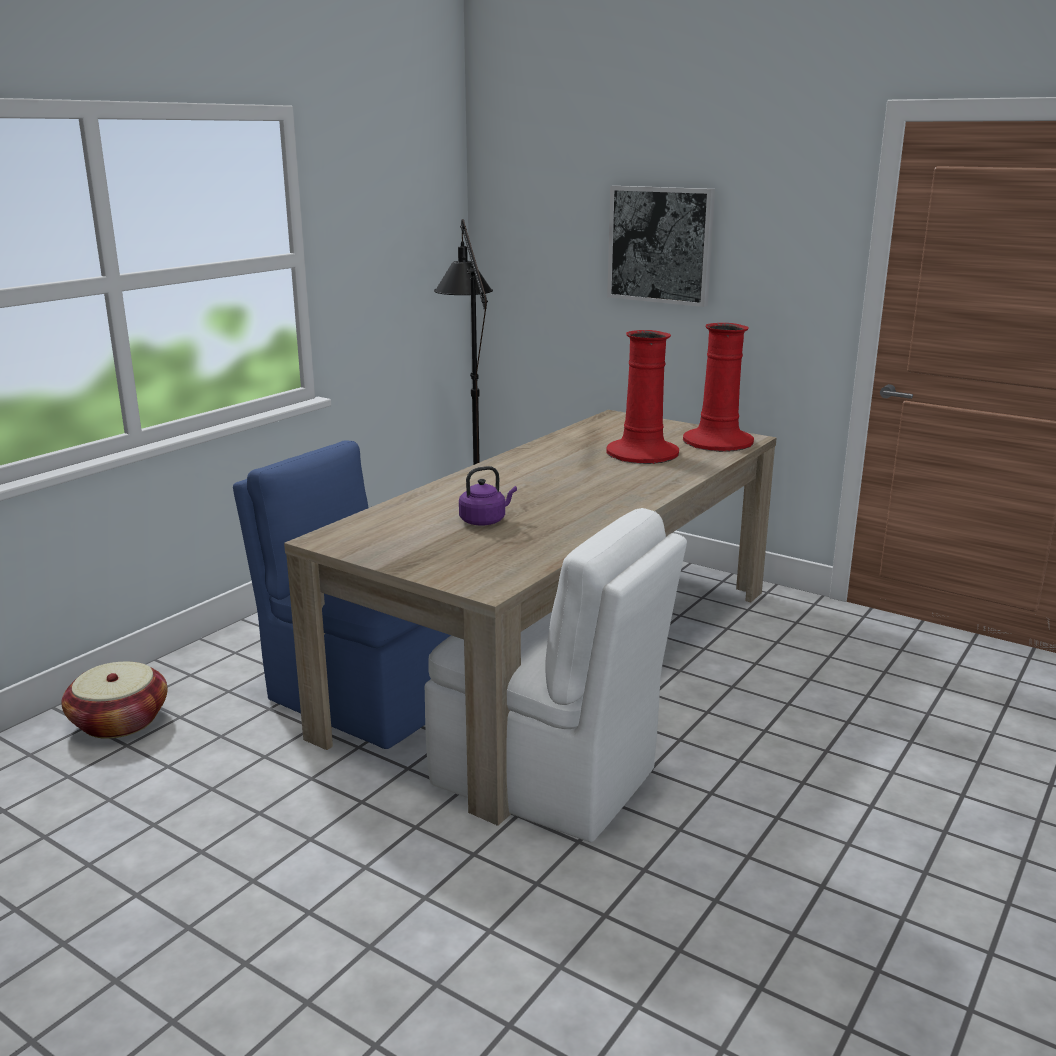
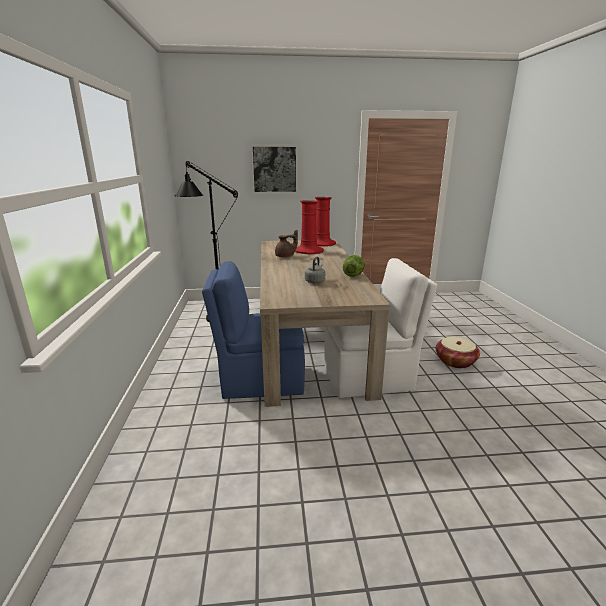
camera: 40 degrees left, 0 degrees up
basket [61,662,168,739] -> basket moved to [436,337,480,368]
purple kettle [459,466,517,525] -> grey kettle [305,256,325,283]
none -> brown teapot [275,230,298,257]
none -> lettuce [343,255,365,277]

